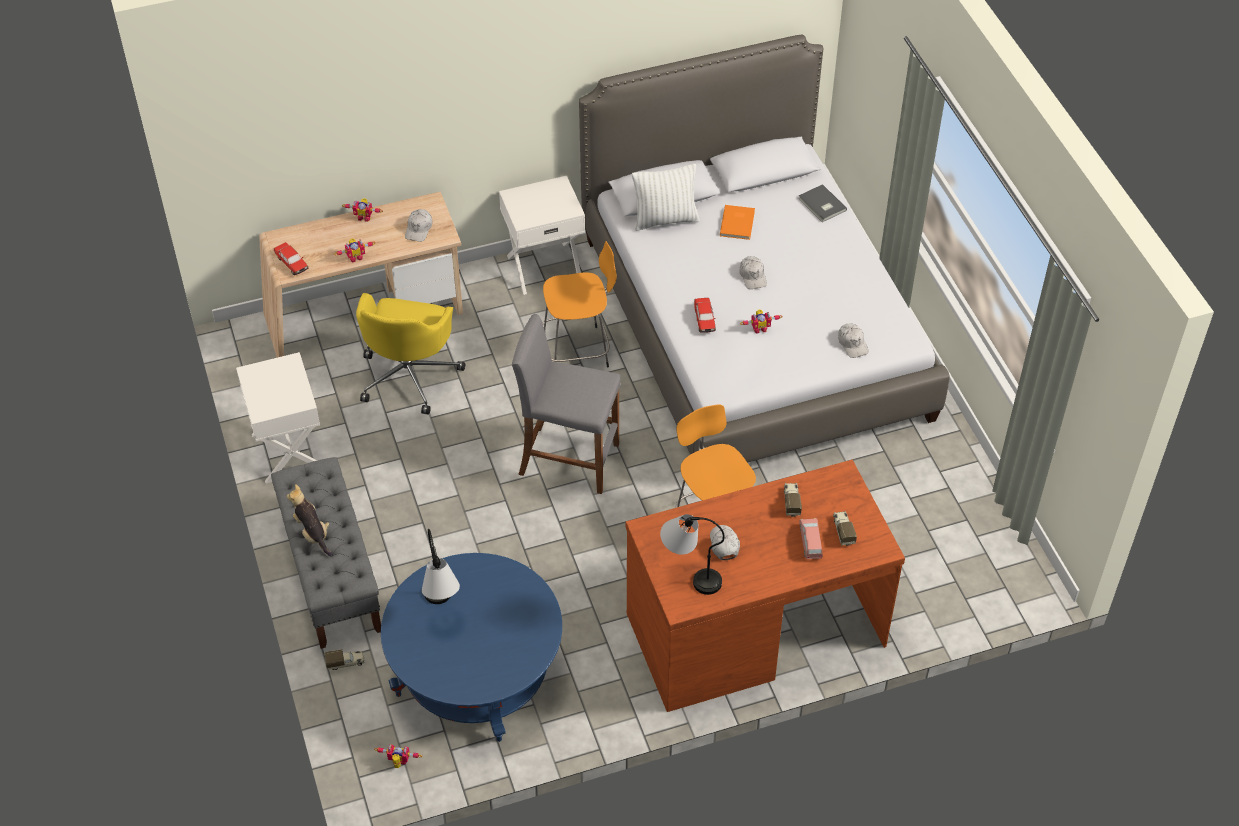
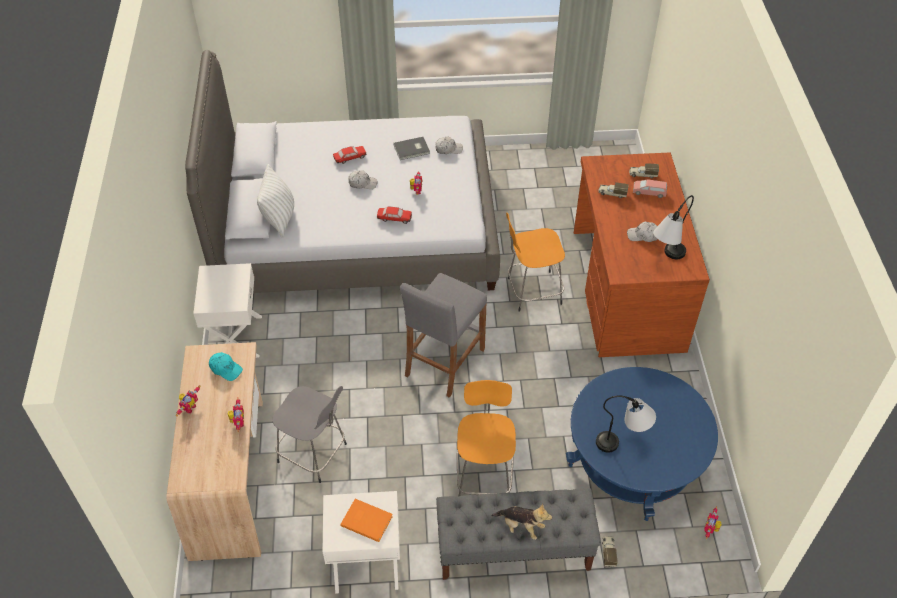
camera: 75 degrees left, 0 degrees up
toy car [274,242,309,275] -> toy car moved to [333,146,367,164]
plush toy [287,484,333,556] -> plush toy turned 135 degrees counterclockwise [491,504,552,540]
yellow office chair [356,293,465,415] -> grey stool [272,386,347,483]
white cap [405,209,432,242] -> turquoise cap [209,352,243,381]
orange stool [543,241,617,367] -> orange stool moved to [457,380,516,496]
orange book [720,205,755,240] -> orange book moved to [340,499,393,542]
grey book [798,184,847,222] -> grey book moved to [393,137,430,160]

